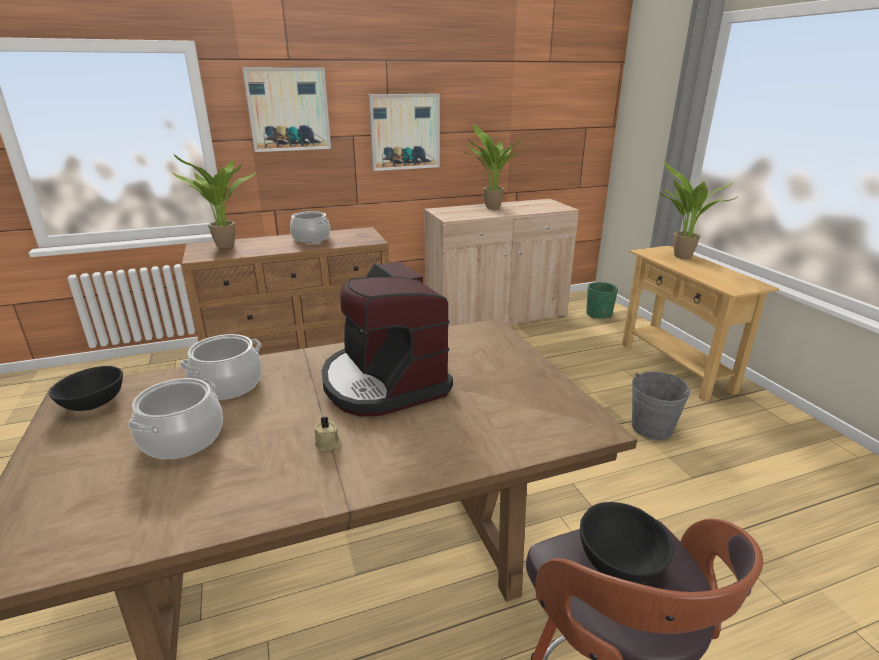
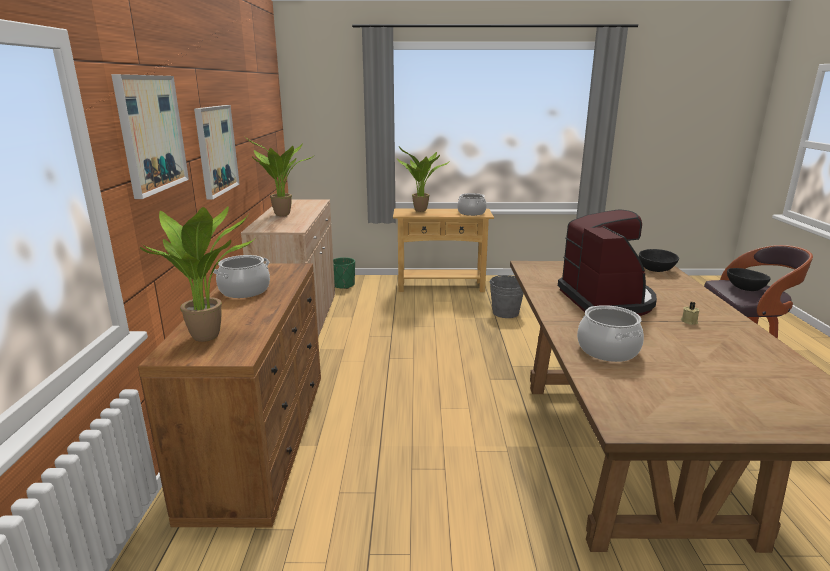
camera: 70 degrees left, 5 degrees down
black bowl [49,366,123,411] -> black bowl moved to [639,249,679,272]
cooking pot [128,378,223,459] -> cooking pot moved to [457,193,487,216]
coffee machine [321,262,453,416] -> coffee machine turned 90 degrees counterclockwise [558,209,657,316]

